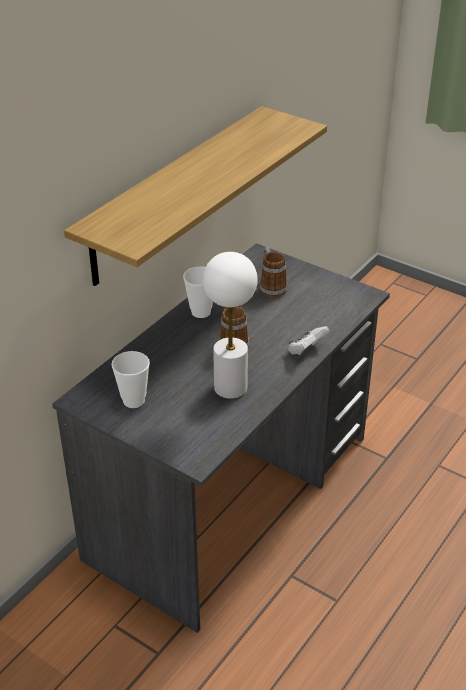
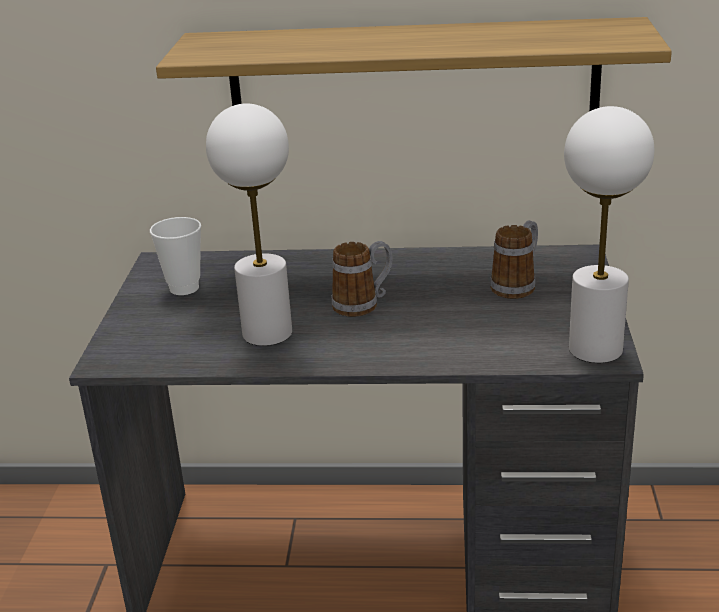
camera: 60 degrees right, 10 degrees down
cup [183,266,213,318] -> none
white game controller [288,326,329,355] -> none
none -> white table lamp [564,106,654,363]

